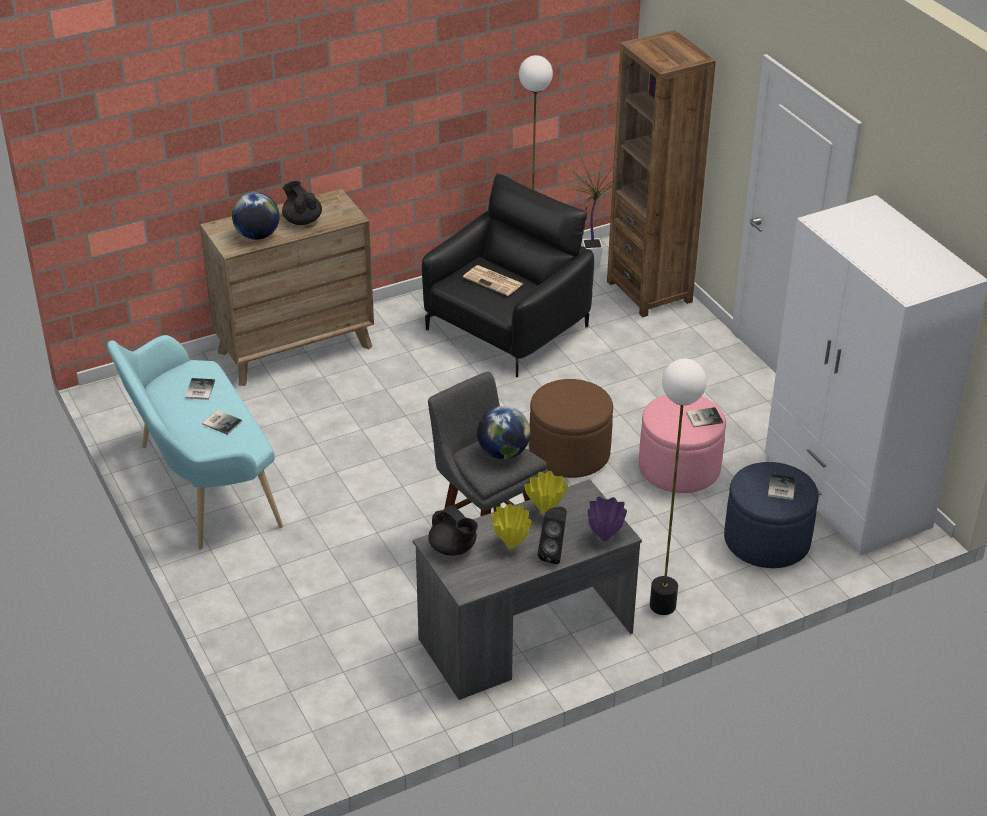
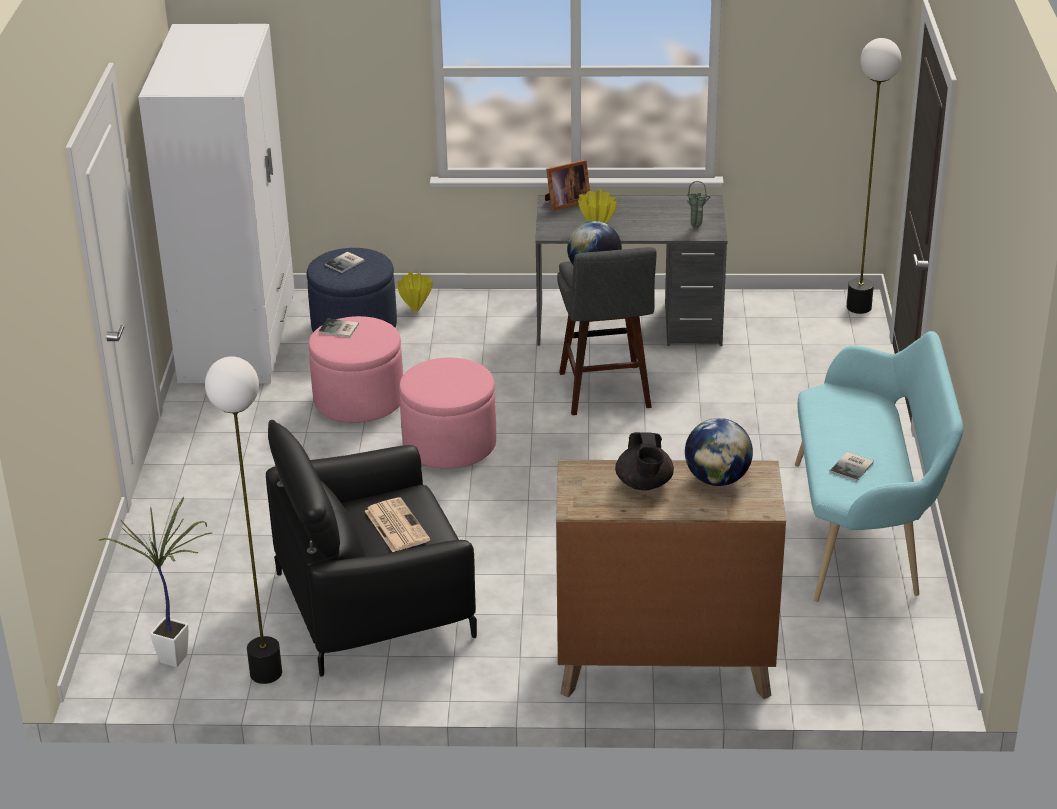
camera: 150 degrees left, 5 degrees down
book [202,410,242,435] -> none
black teapot [428,505,478,556] -> green vase [687,181,710,227]
yellow vase [492,504,531,548] -> yellow vase moved to [397,272,433,312]
brown ottoman [529,379,613,478] -> pink ottoman [399,358,496,469]
black speaker [538,507,567,564] -> none
purple vase [587,497,627,541] -> picture frame [545,160,590,211]
brown bookcase [607,30,716,317] -> none
floor lamp [650,359,707,615] -> floor lamp moved to [847,38,901,314]

